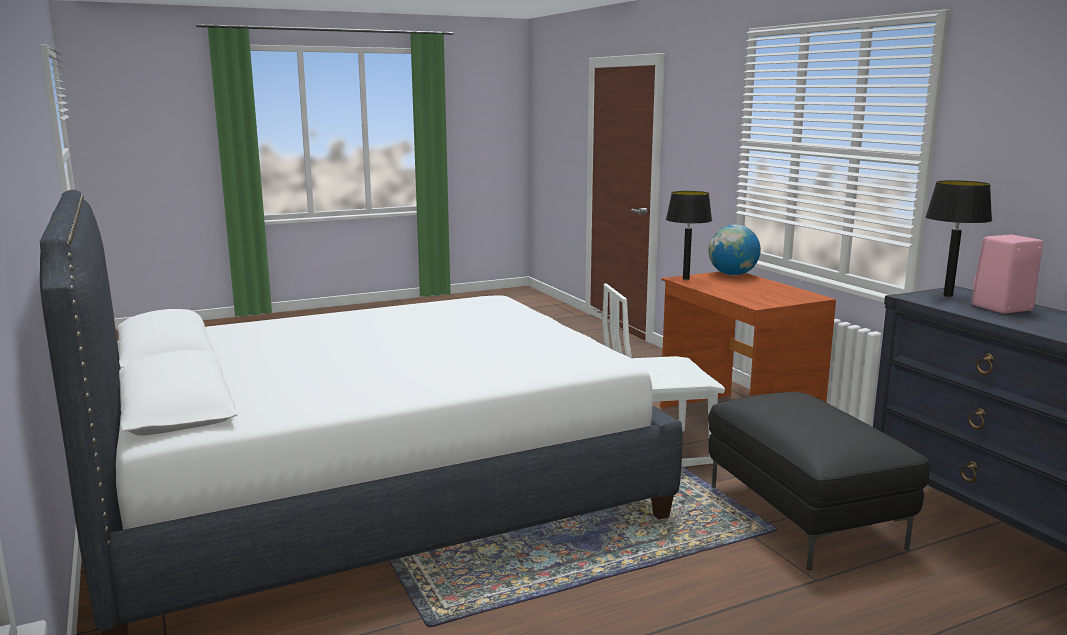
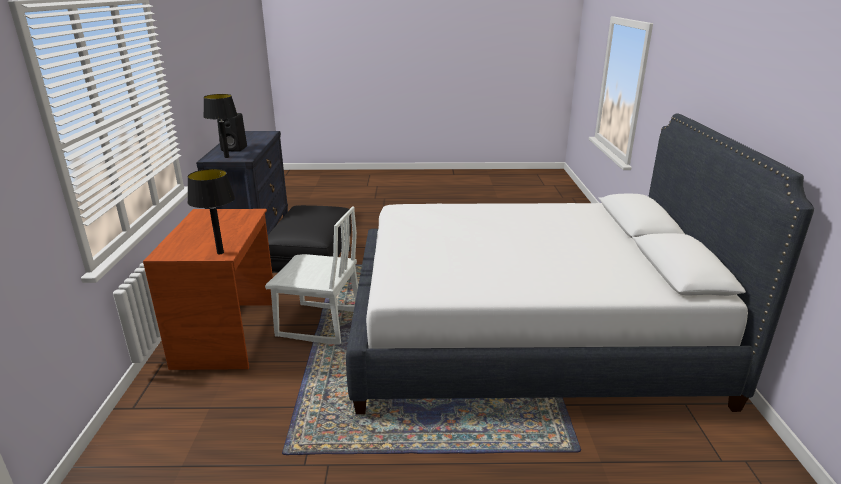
camera: 155 degrees left, 10 degrees up
globe [708,225,761,276] -> none
pink speaker [972,234,1043,314] -> black speaker [217,113,247,152]

